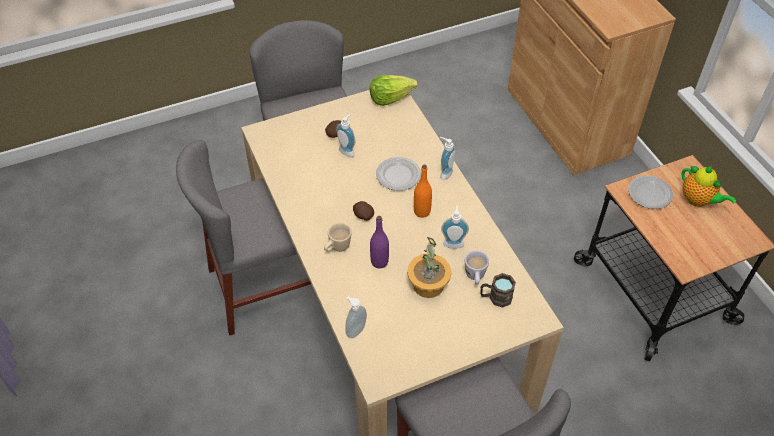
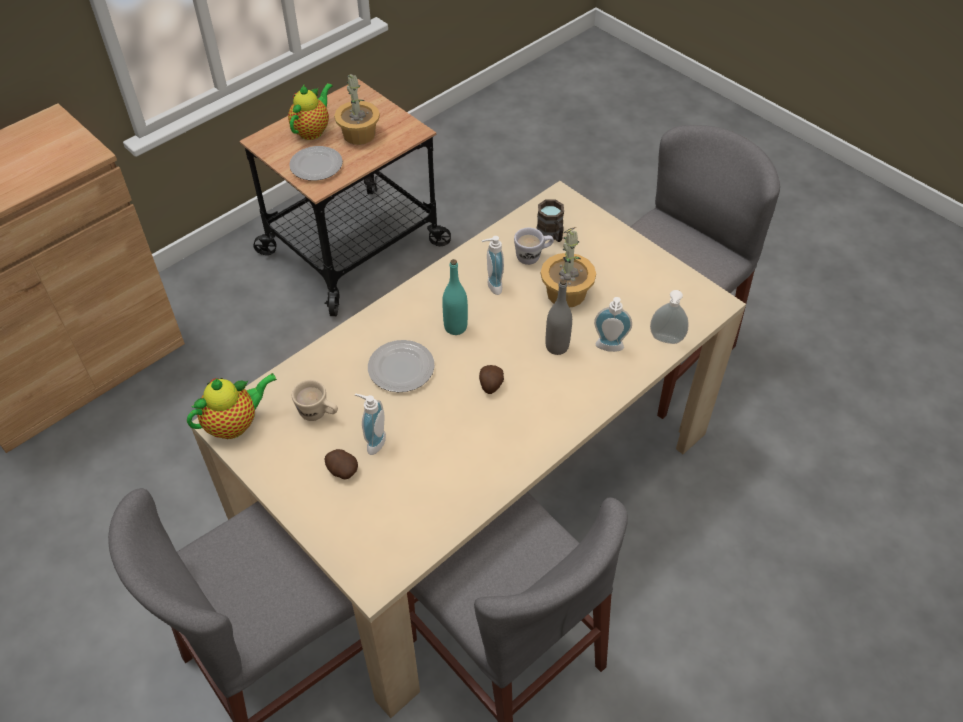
camera: 110 degrees left, 0 degrees up
beige mug [324,223,352,252] -> beige mug moved to [292,380,338,421]
lettuce [370,75,418,106] -> teapot [187,373,277,439]
purple bottle [370,216,389,268] -> grey bottle [545,279,572,355]
orange bottle [414,165,432,218] -> turquoise bottle [442,259,468,335]
soap dispenser [440,137,455,180] -> soap dispenser moved to [594,297,632,352]
none -> potted plant [334,74,380,145]

